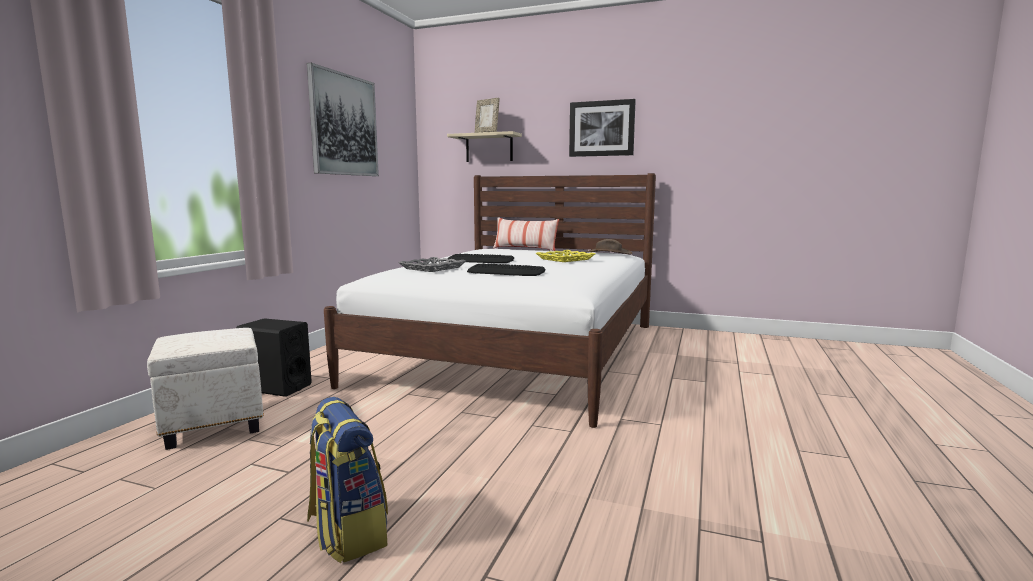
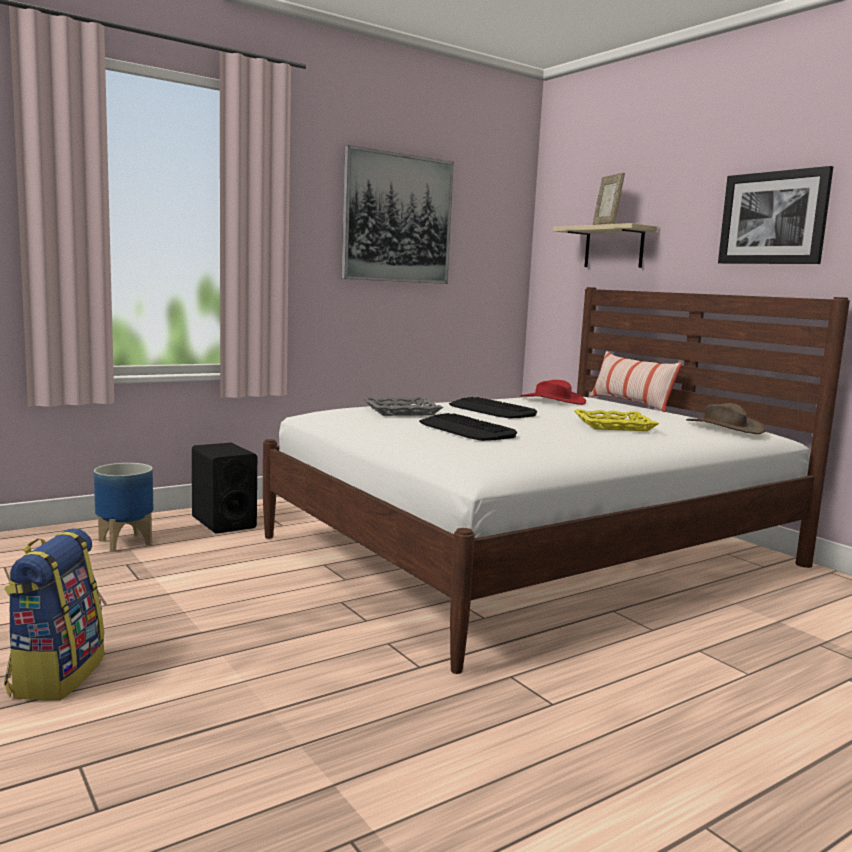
camera: 35 degrees right, 0 degrees up
white ottoman [147,328,264,450] -> planter [94,463,153,552]
none -> red hat [520,380,586,405]

